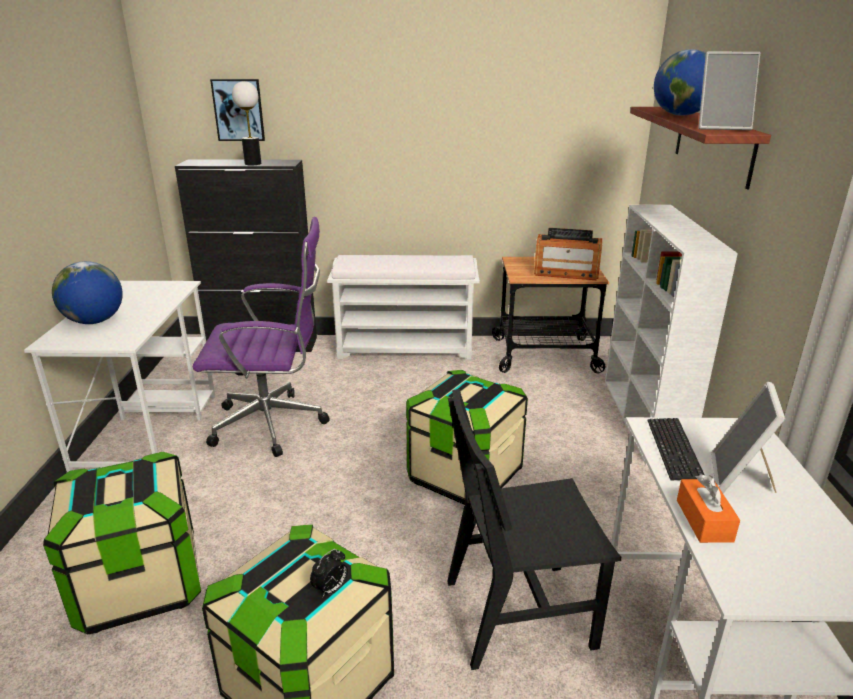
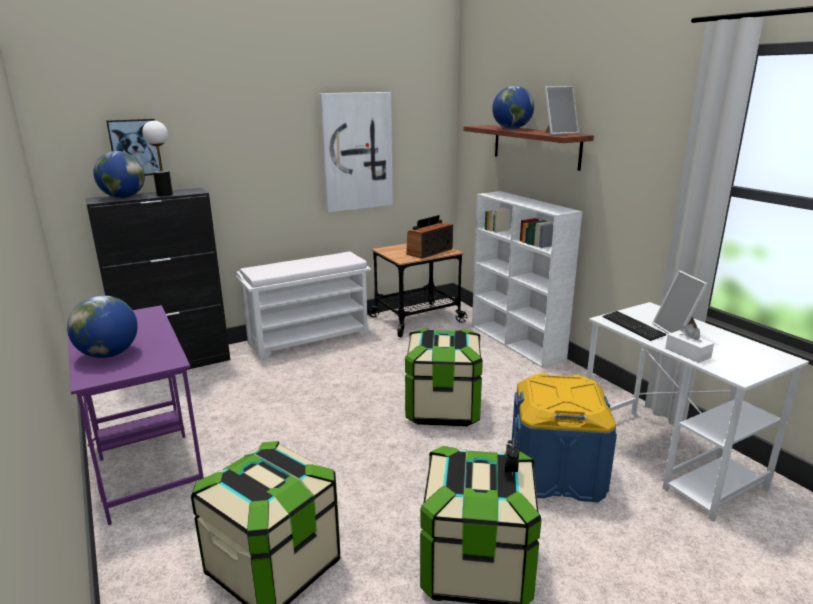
camera: 30 degrees left, 5 degrees down
white desk [24,281,215,472] -> purple desk [67,305,204,525]
purple office chair [193,217,330,457] -> none
black chair [447,389,621,670] -> blue storage box [511,373,617,502]
radio [534,228,602,280] -> radio turned 150 degrees clockwise [406,215,453,259]
orange tissue box [677,474,740,543] -> white tissue box [665,324,714,363]
none -> globe [93,151,145,198]
none -> picture [320,92,393,213]

